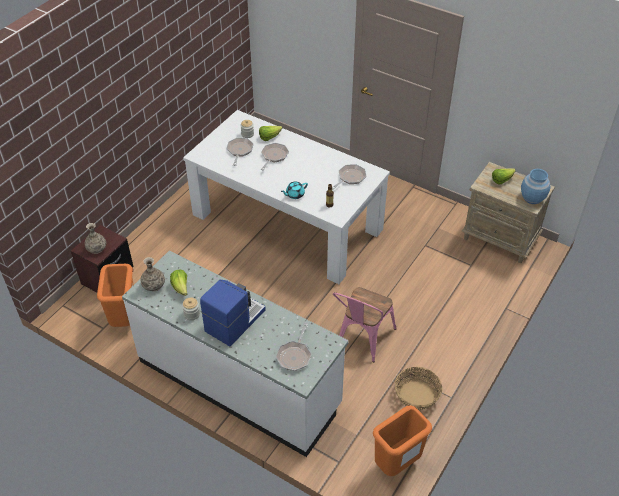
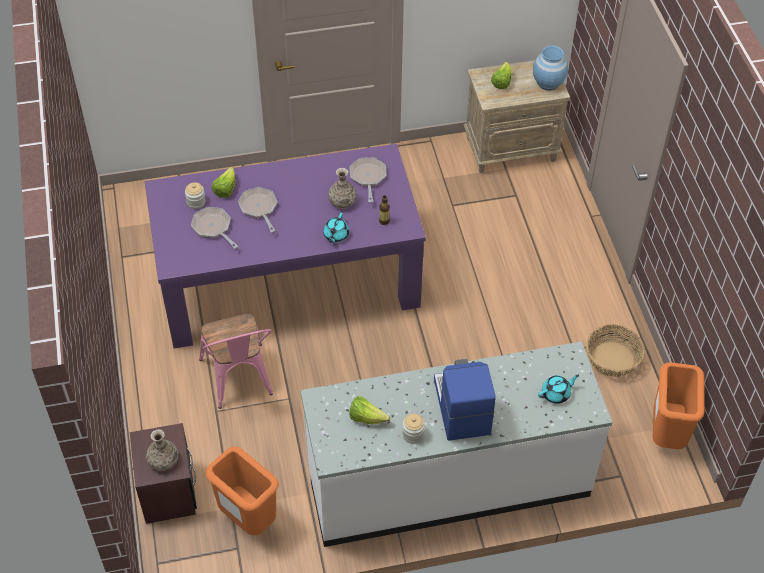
camera: 45 degrees left, 5 degrees up
vase [140,257,165,291] -> vase moved to [328,168,357,209]
white dining table [183,110,390,284] -> purple dining table [145,144,426,348]
frying pan [276,323,312,371] -> turquoise teapot [538,375,579,404]
pink chair [333,287,396,362] -> pink chair moved to [199,313,273,409]

